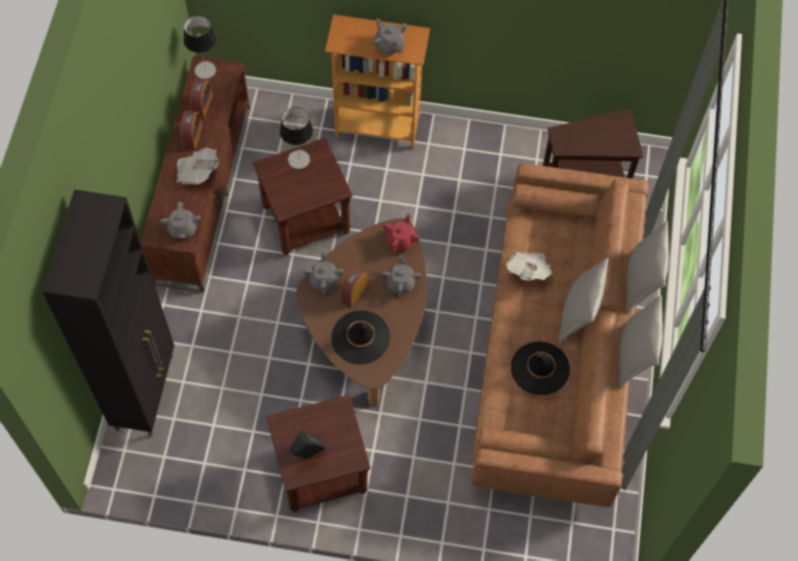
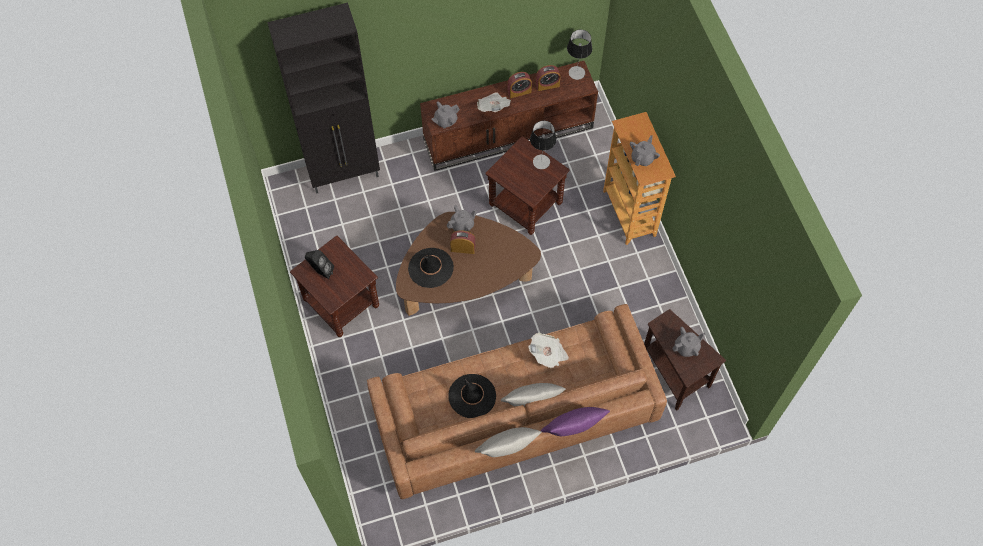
camera: 65 degrees right, 0 degrees up
grey teapot [381,255,421,297] -> grey teapot moved to [672,327,705,357]
red teapot [383,213,420,252] -> none
grey pillow [626,220,669,313] -> purple pillow [541,407,610,436]

